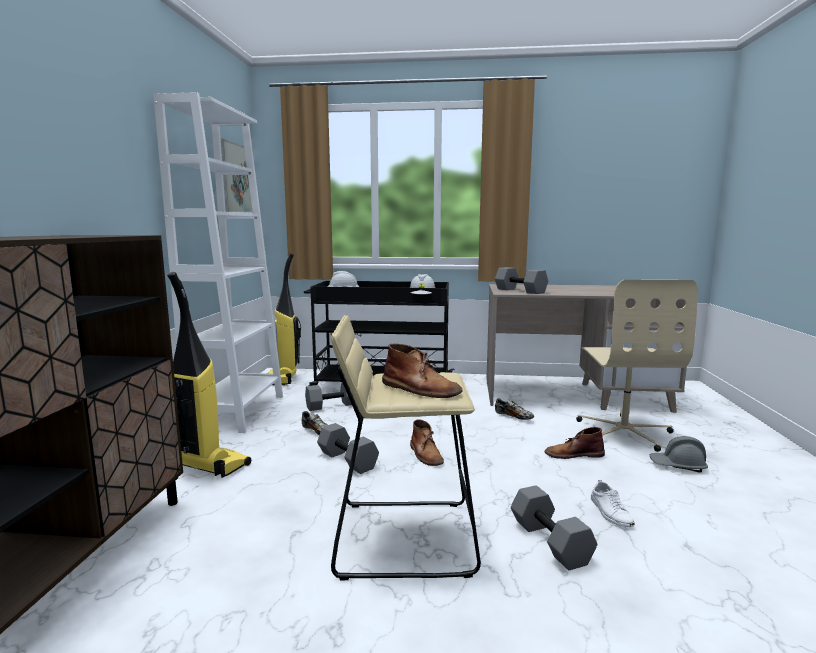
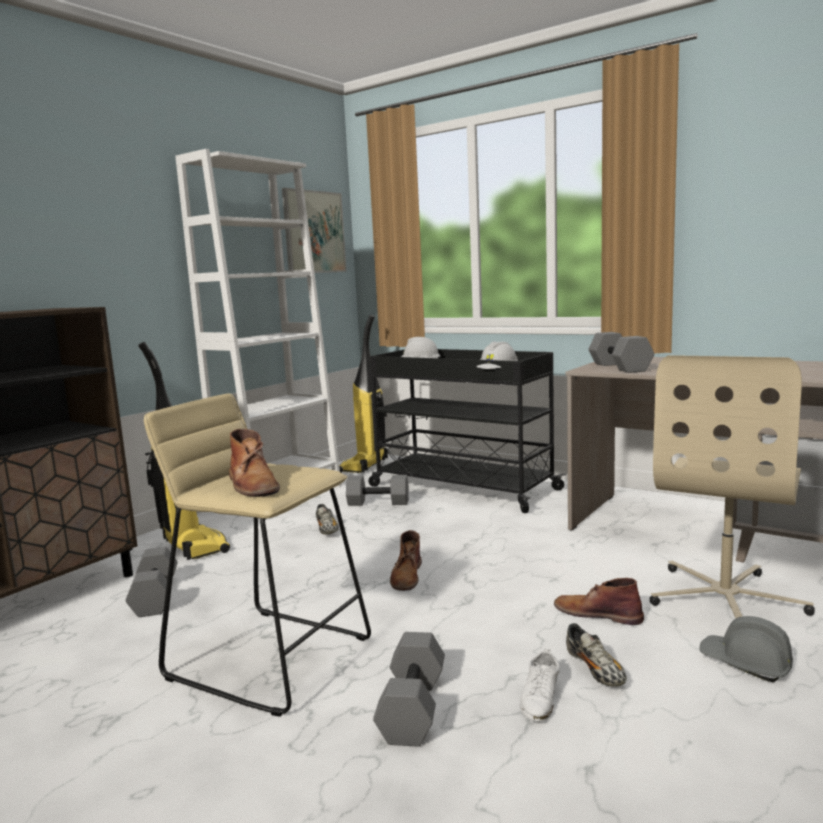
camera: 30 degrees right, 0 degrees up
grey dumbbell [317,423,379,474] -> grey dumbbell moved to [125,547,178,617]
shoe [495,398,534,420] -> shoe moved to [566,623,627,687]

